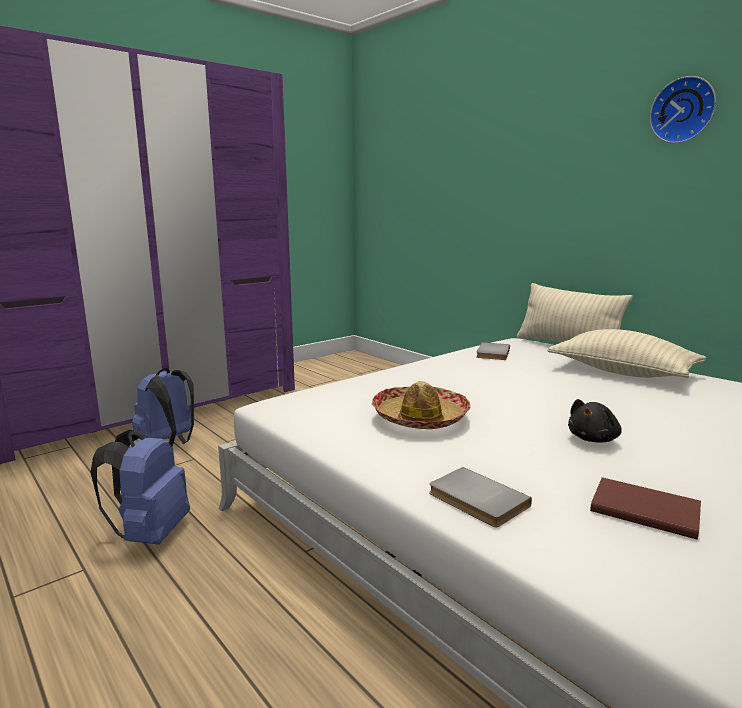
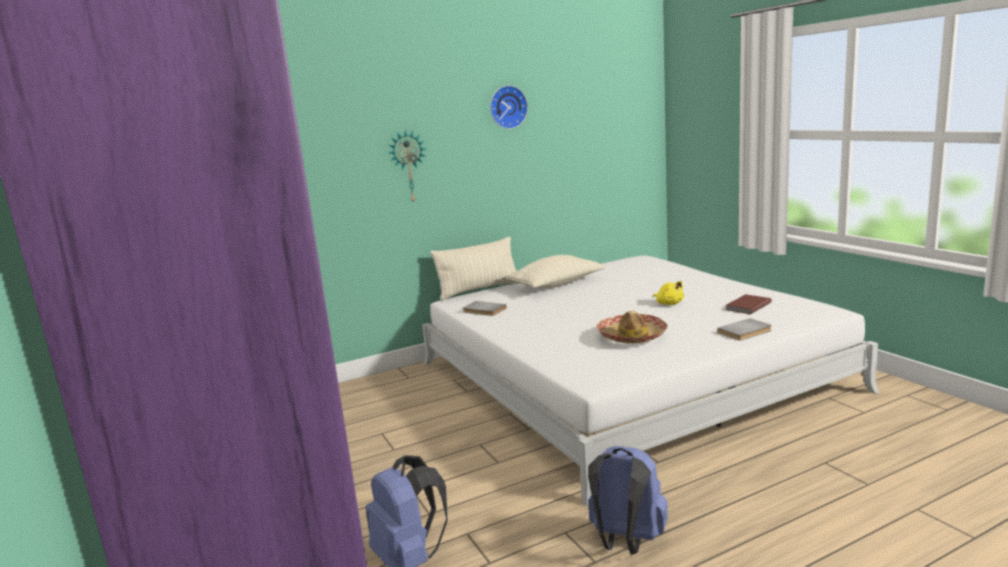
camera: 75 degrees left, 0 degrees up
black plush toy [568,399,622,442] -> yellow plush toy [653,281,684,305]
none -> wall clock [388,130,427,204]

